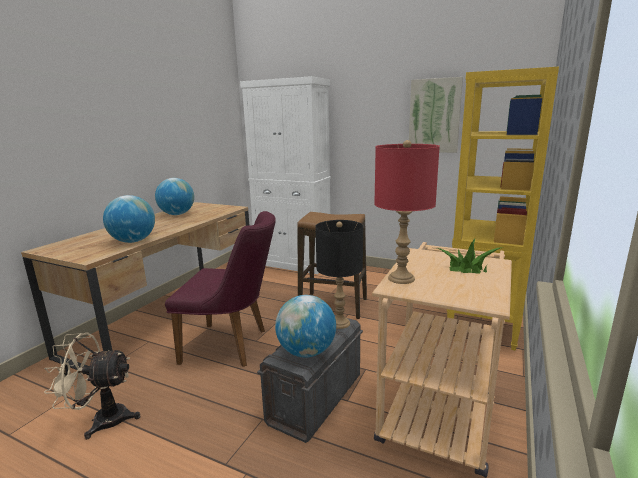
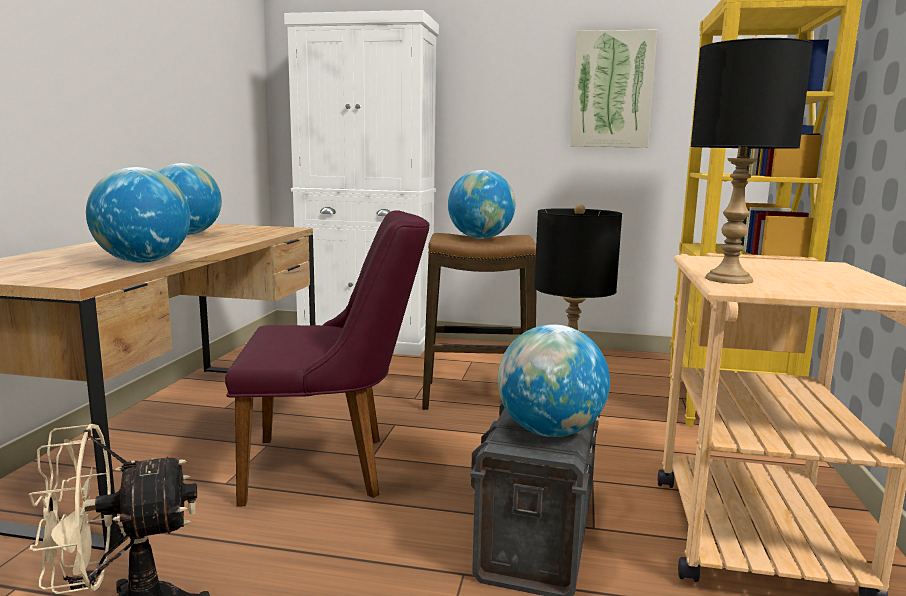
camera: 15 degrees left, 5 degrees down
red table lamp [374,140,440,284] -> black table lamp [691,37,813,284]
potted plant [437,239,504,274] -> none
none -> globe [448,170,515,239]

